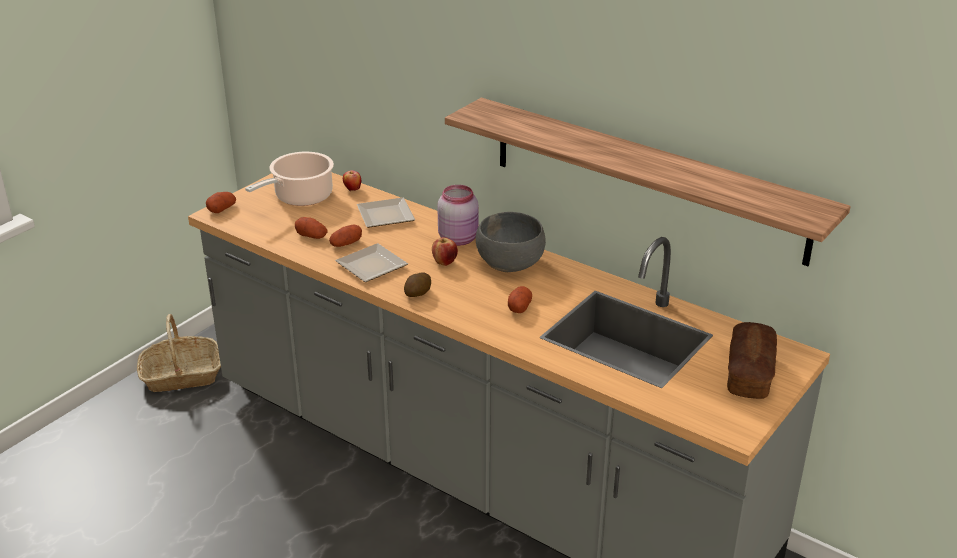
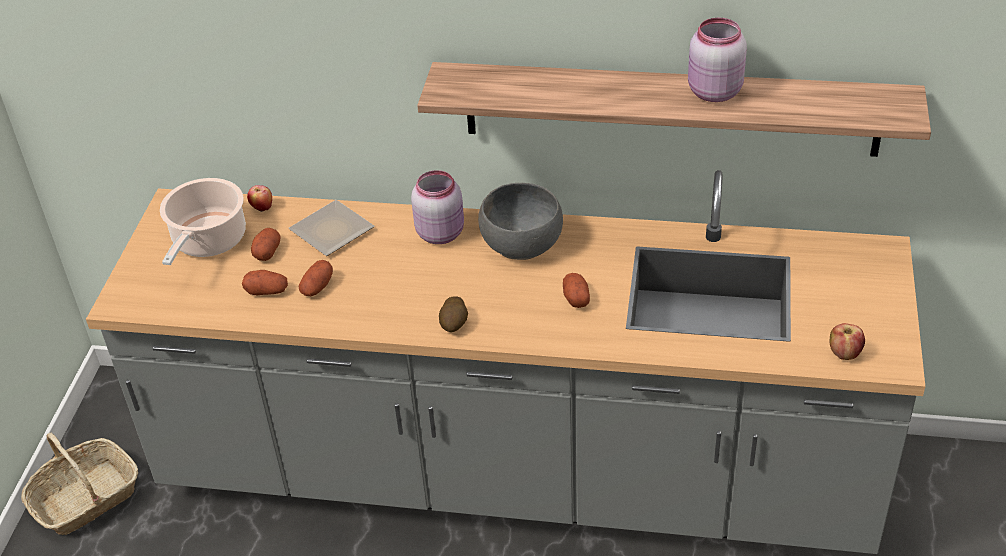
camera: 25 degrees left, 10 degrees up
potato [206,192,236,213] -> potato moved to [251,228,281,261]
plate [335,243,408,282] -> none
apple [432,237,458,266] -> apple moved to [829,323,865,360]
bread [727,322,777,399] -> none
none -> pink jar [688,18,747,102]

